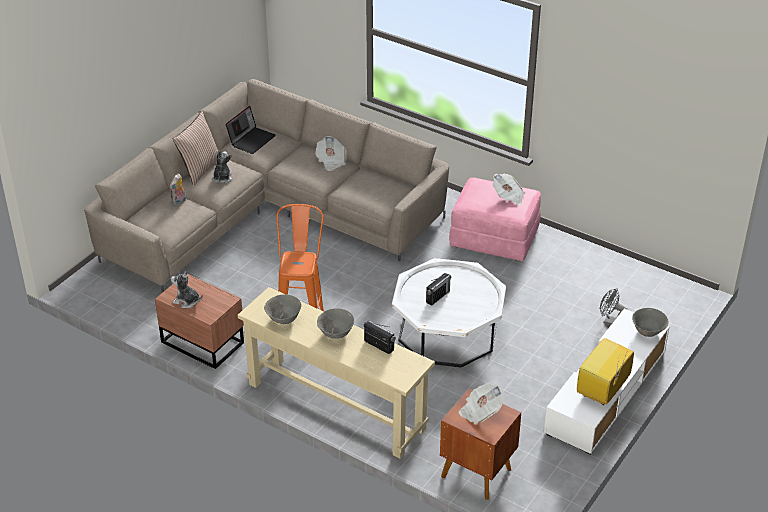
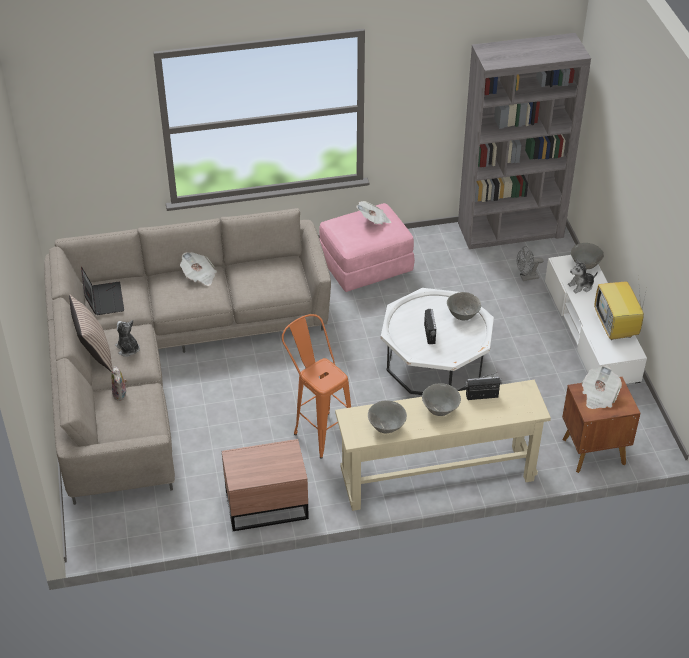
camera: 45 degrees left, 5 degrees up
plush toy [171,270,203,308] -> plush toy moved to [568,259,598,293]
none -> grey bowl [447,292,481,320]
none -> grey bookcase [458,33,591,249]

